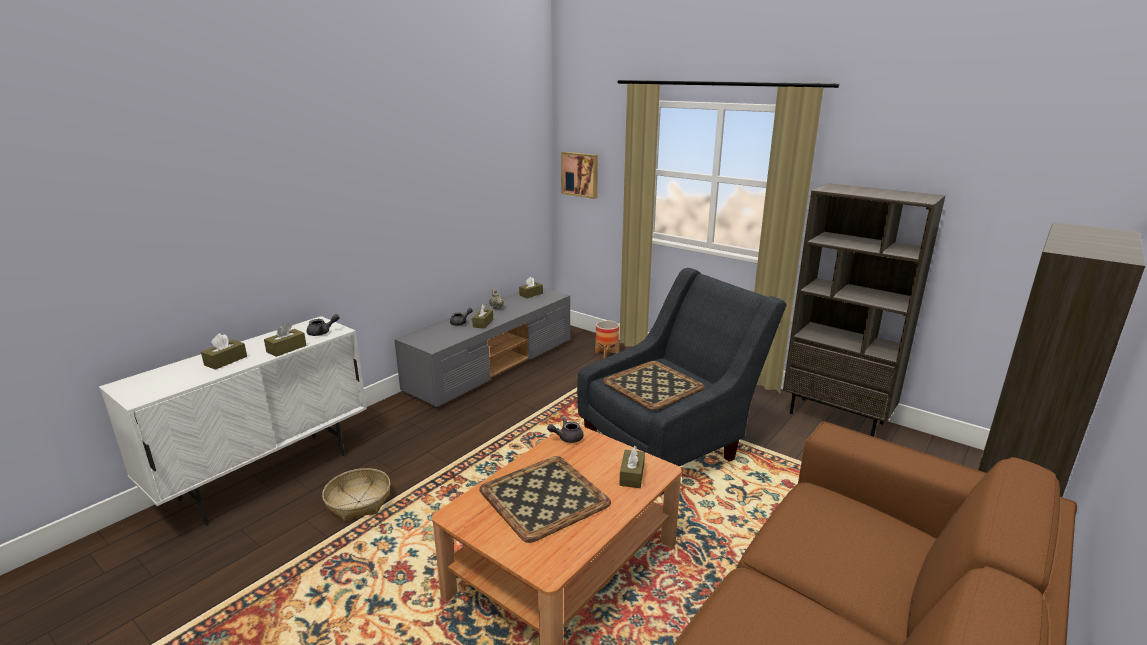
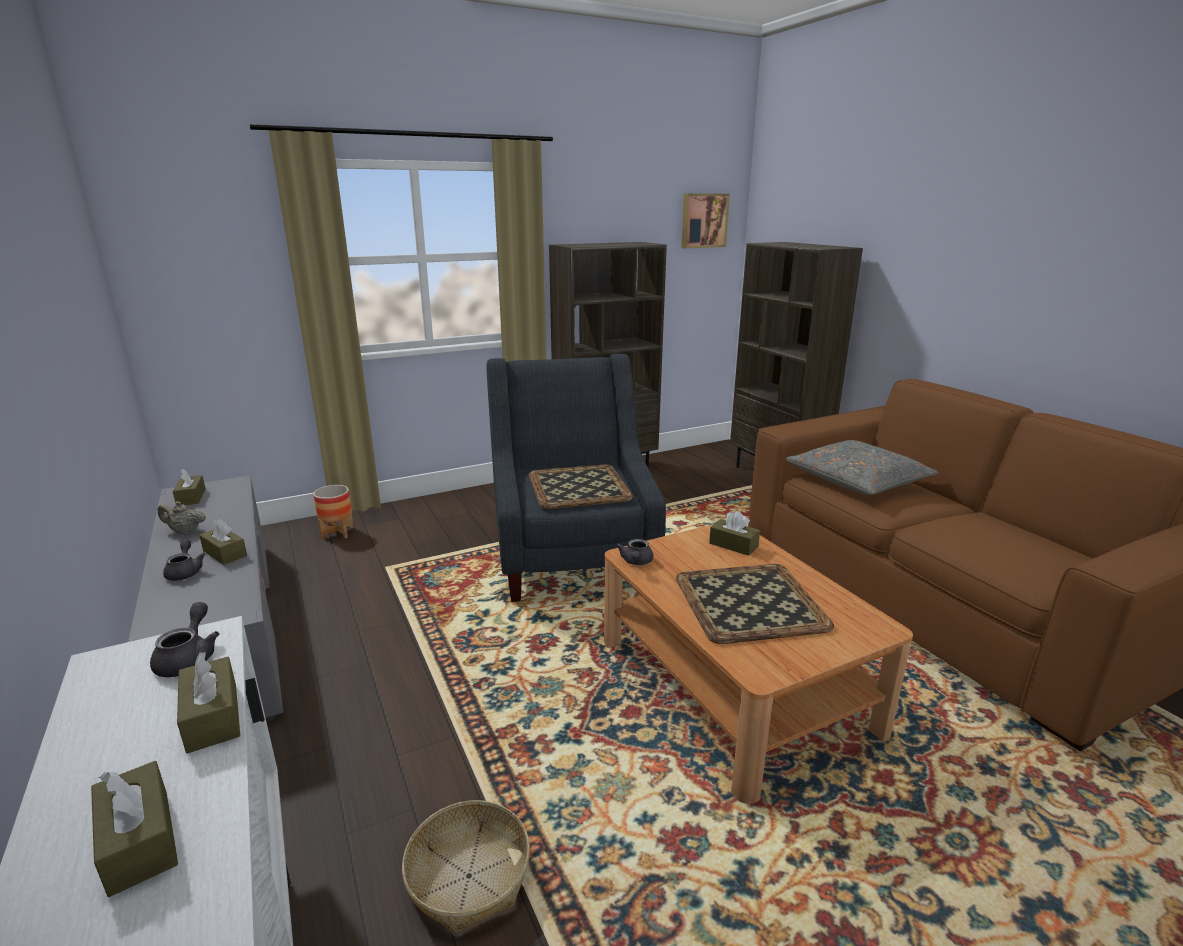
camera: 65 degrees left, 0 degrees up
picture [561,152,598,199] -> picture moved to [681,194,730,248]
none -> grey pillow [785,440,939,495]

